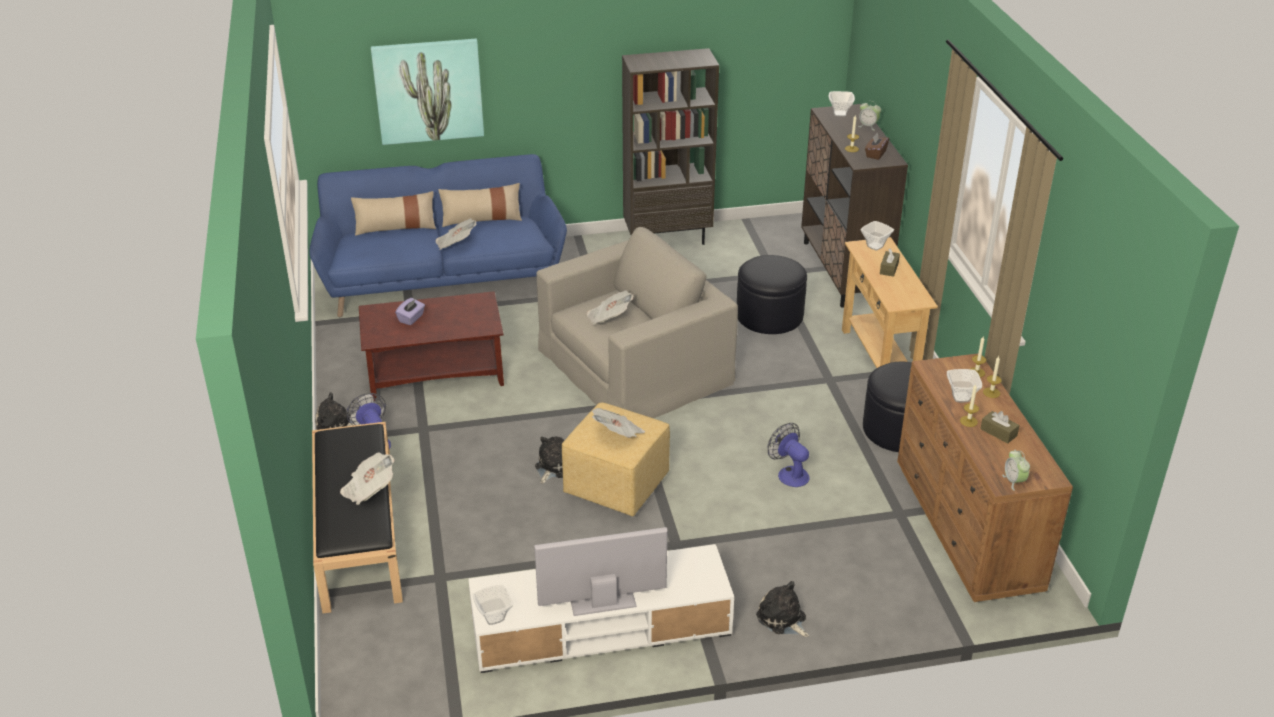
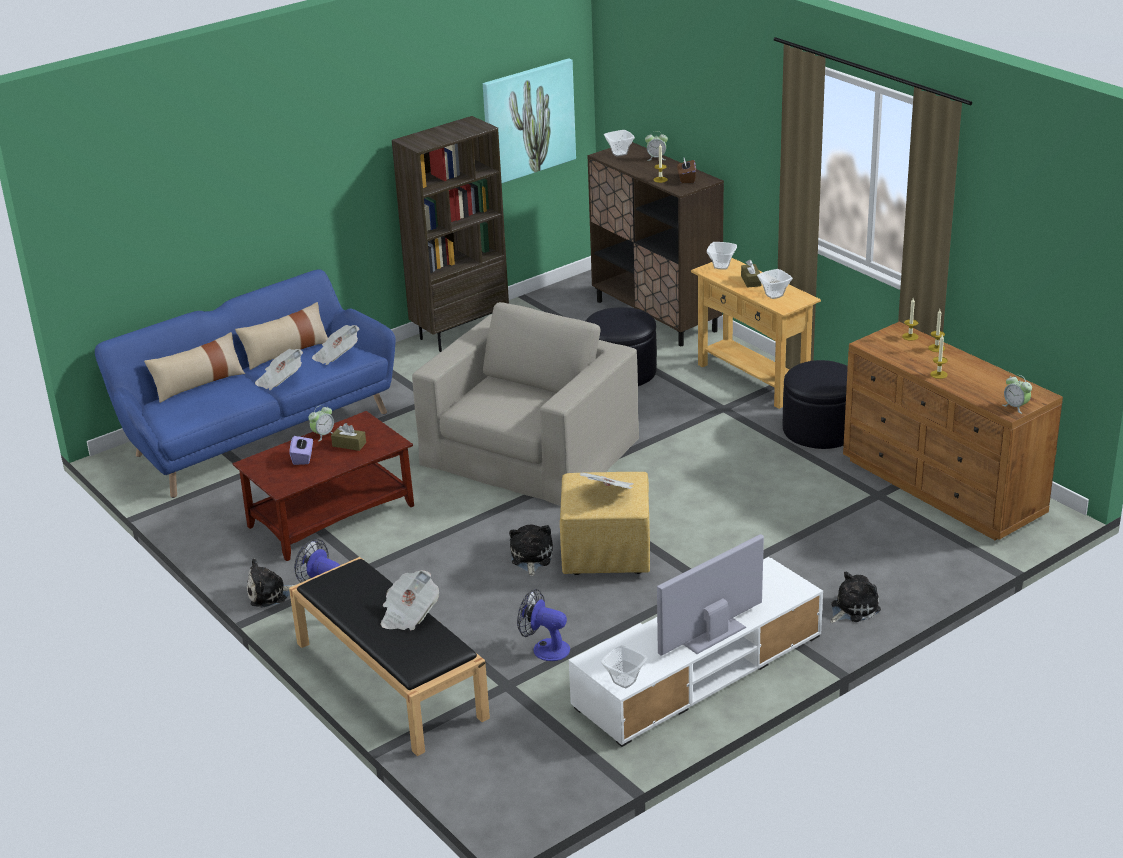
camera: 25 degrees left, 5 degrees down
picture [371,39,484,145] -> picture moved to [483,58,576,183]
newspaper [587,291,633,325] -> newspaper moved to [312,325,359,365]
plush toy [756,581,809,637] -> plush toy turned 120 degrees clockwise [830,572,881,623]
fan [768,423,810,487] -> fan moved to [517,589,570,661]
bowl [947,369,982,402] -> bowl moved to [757,269,793,299]
brown tissue box [981,411,1020,444] -> brown tissue box moved to [331,423,366,451]
none -> alarm clock [309,405,334,442]

